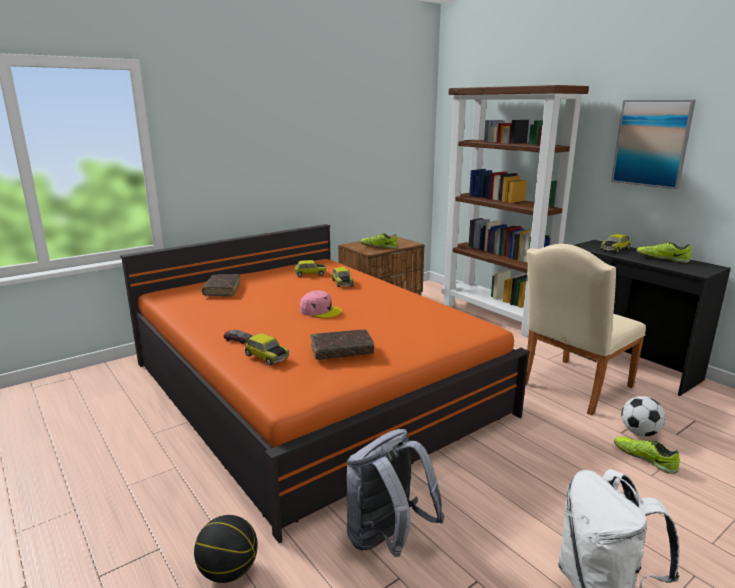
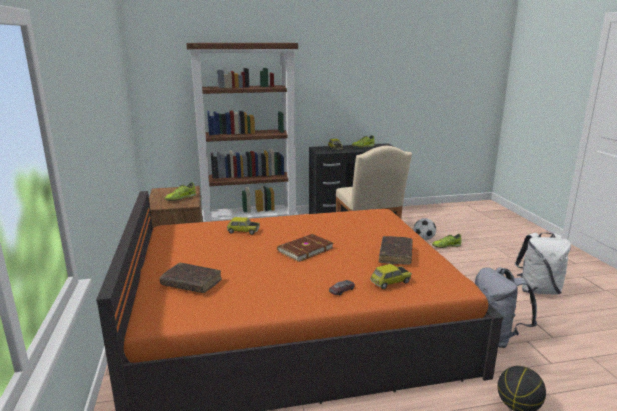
camera: 65 degrees left, 0 degrees up
toy car [294,260,326,277] -> none
pink cap [300,291,342,318] -> brown book [277,234,333,262]
picture [611,100,696,189] -> none

